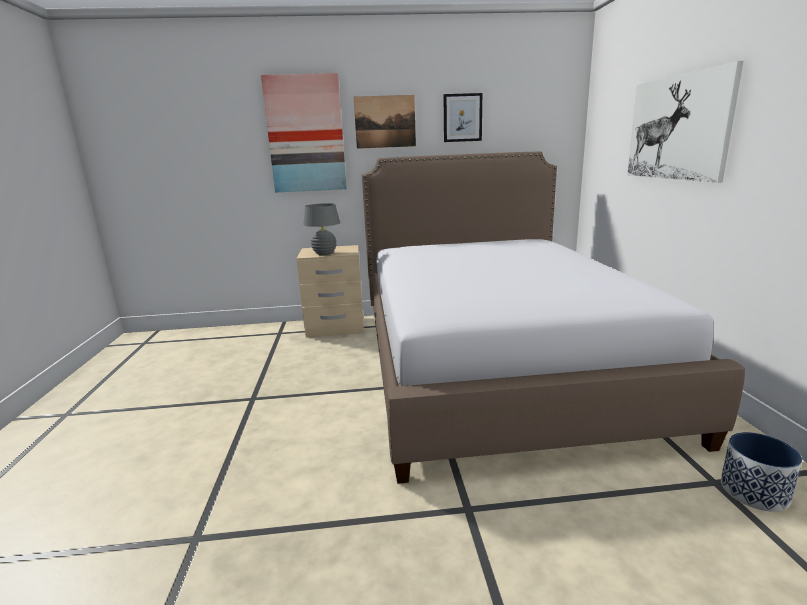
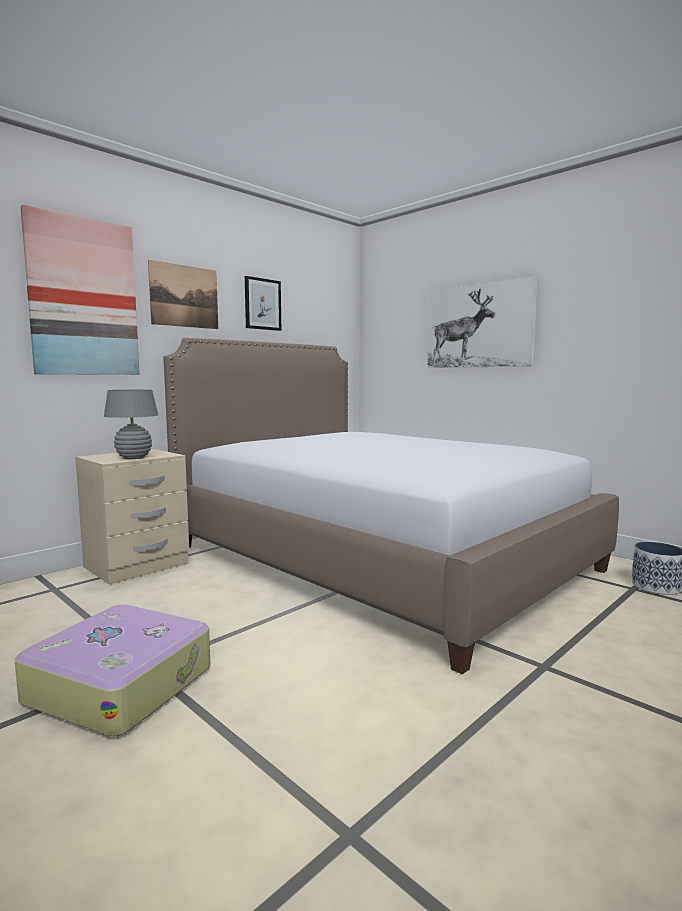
camera: 40 degrees left, 10 degrees down
none -> suitcase [15,605,210,737]

